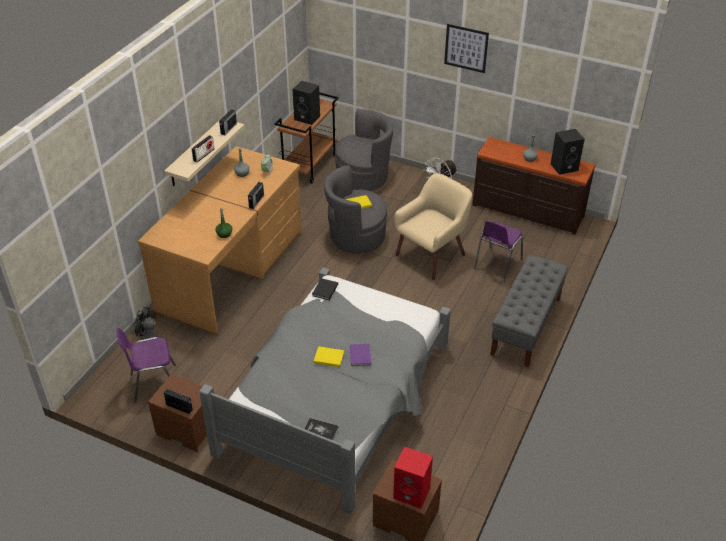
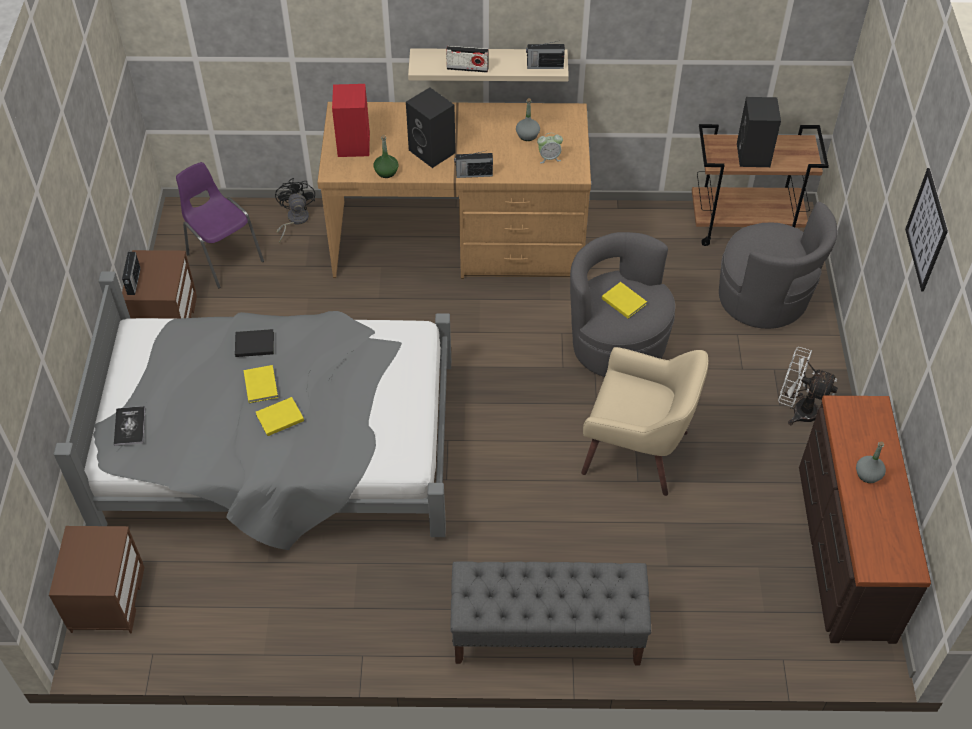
camera: 65 degrees right, 10 degrees up
black book [312,278,338,300] -> black book moved to [235,329,274,357]
purple book [350,344,371,366] -> yellow book [256,397,304,436]
red speaker [393,447,433,509] -> red speaker moved to [332,84,370,157]
purple chair [474,220,523,281] -> none
black speaker [551,129,585,175] -> black speaker moved to [406,87,456,168]

